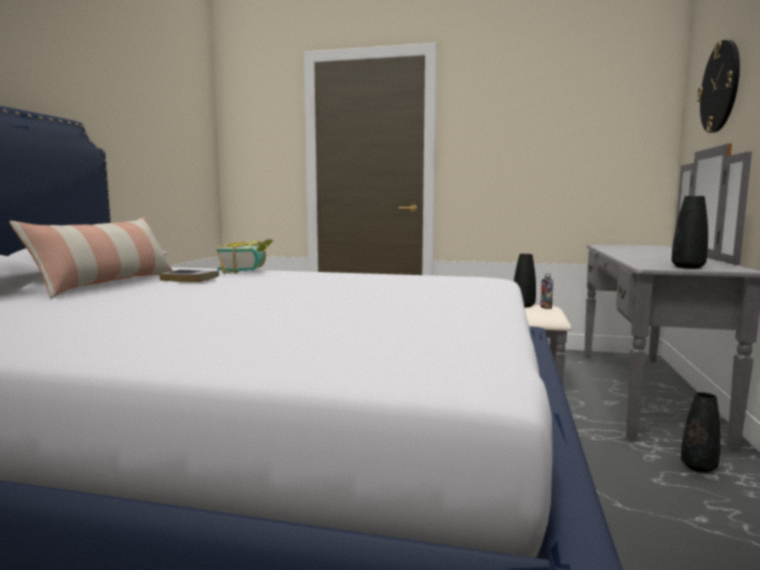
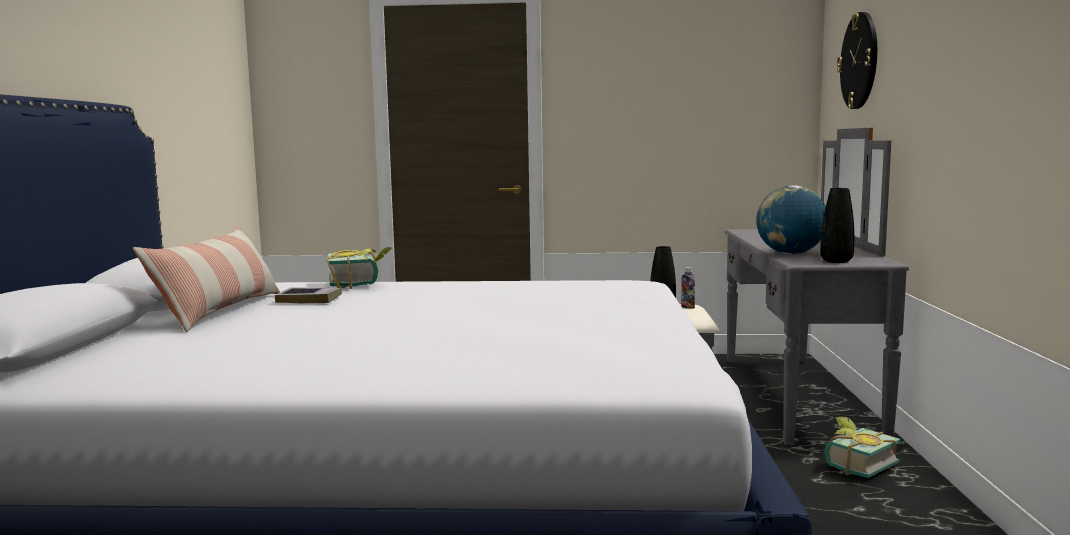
camera: 10 degrees left, 0 degrees up
black vase [681,392,721,473] -> book [824,416,901,478]
none -> globe [756,186,826,254]

